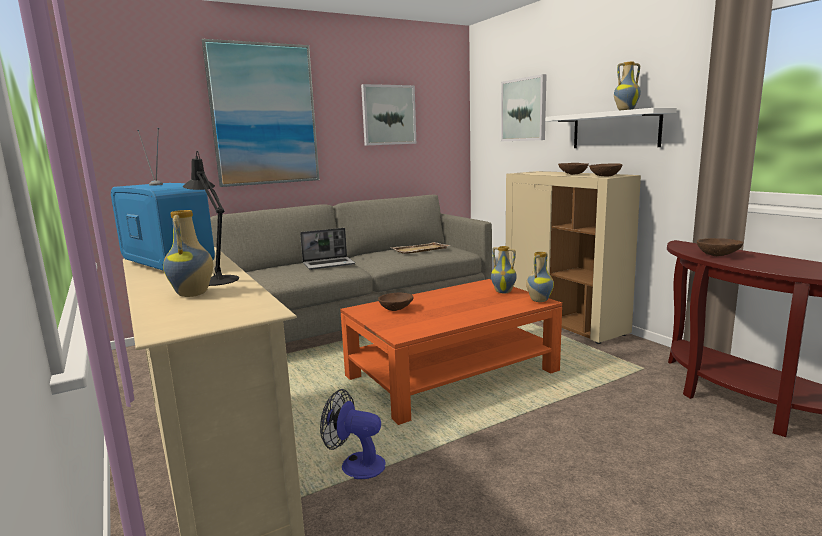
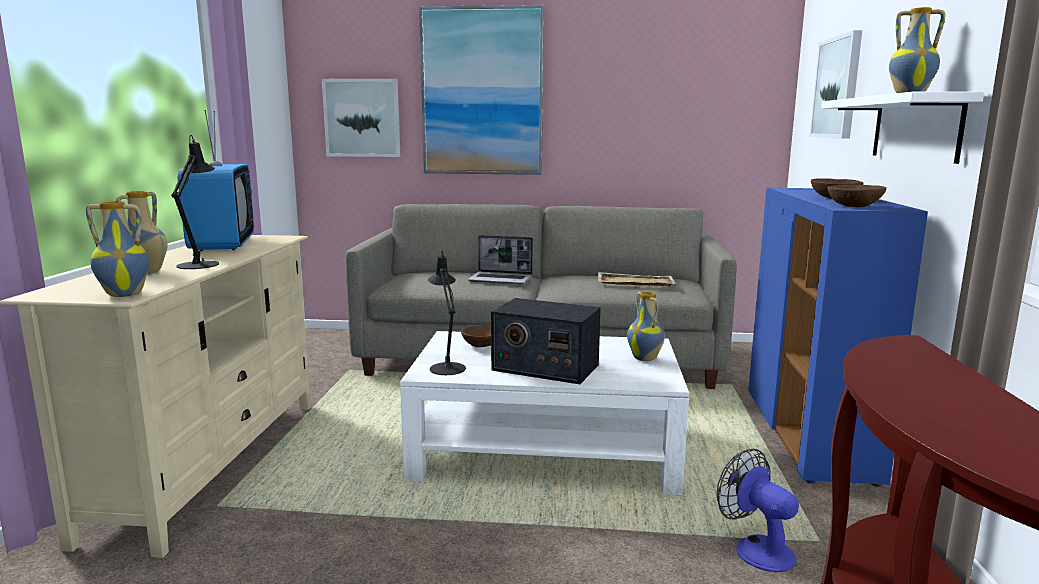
camera: 35 degrees right, 0 degrees up
fan [320,389,386,479] -> fan moved to [717,449,799,572]
orange coffee table [340,279,562,425] -> white coffee table [400,331,689,495]
picture [361,84,416,146] -> picture moved to [322,79,400,157]
beige cabinet [506,171,641,344] -> blue cabinet [748,188,928,487]
vase [526,252,554,302] -> vase moved to [86,201,149,297]
brown bowl [697,238,743,256] -> none
none -> black table lamp [428,250,466,375]
none -> radio [491,298,601,384]

